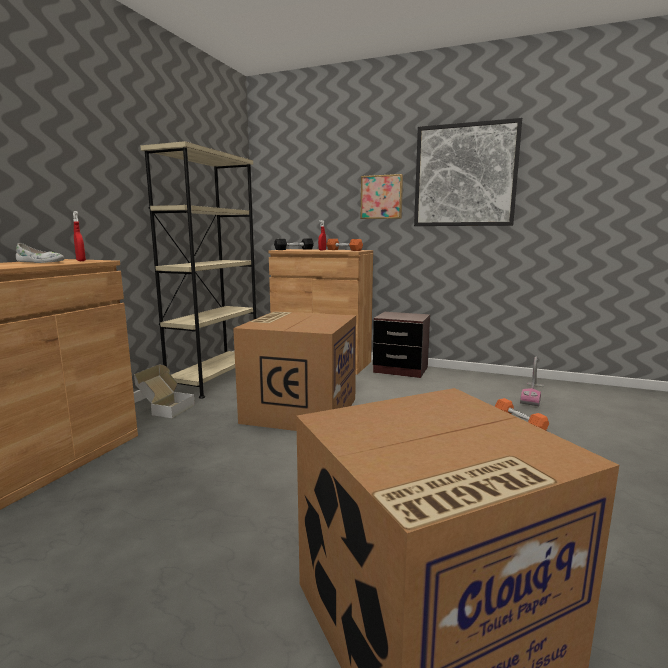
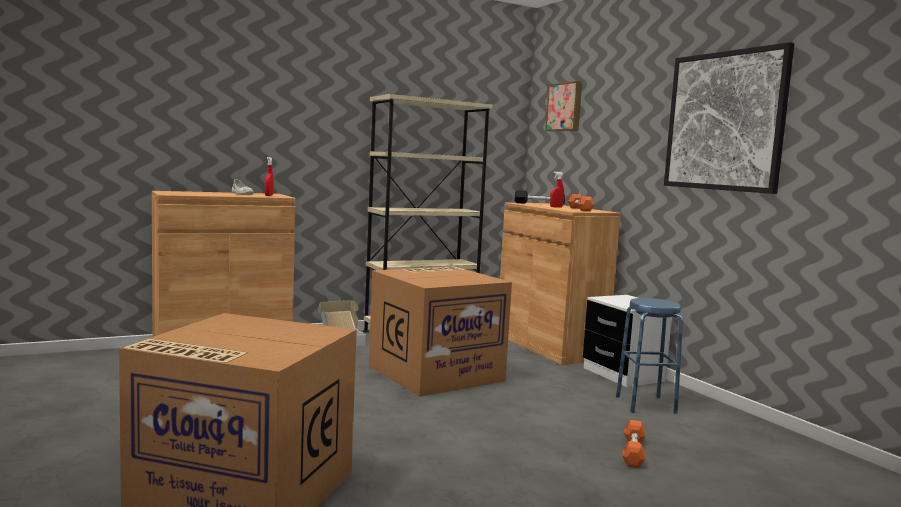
camera: 40 degrees right, 5 degrees down
picture [360,174,403,219] -> picture moved to [545,81,582,131]
brown nightstand [373,312,430,378] -> white nightstand [583,295,672,387]
vacuum cleaner [520,357,543,407] -> none
none -> blue stool [616,298,683,414]

